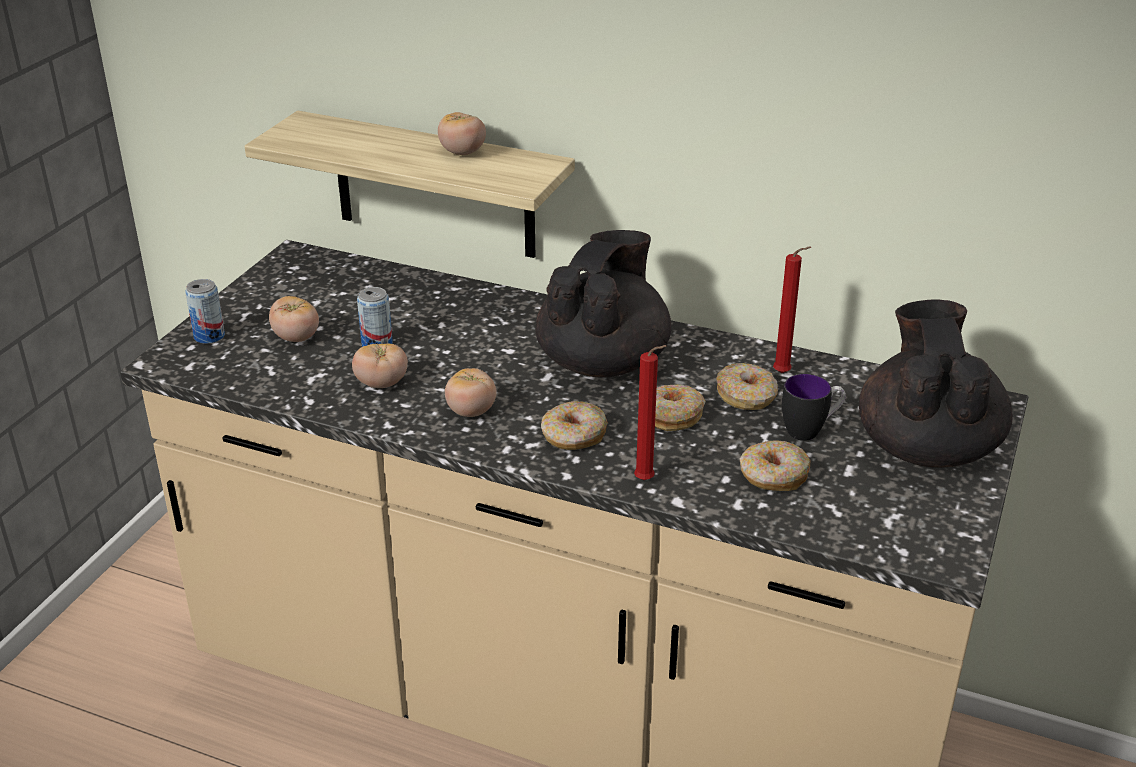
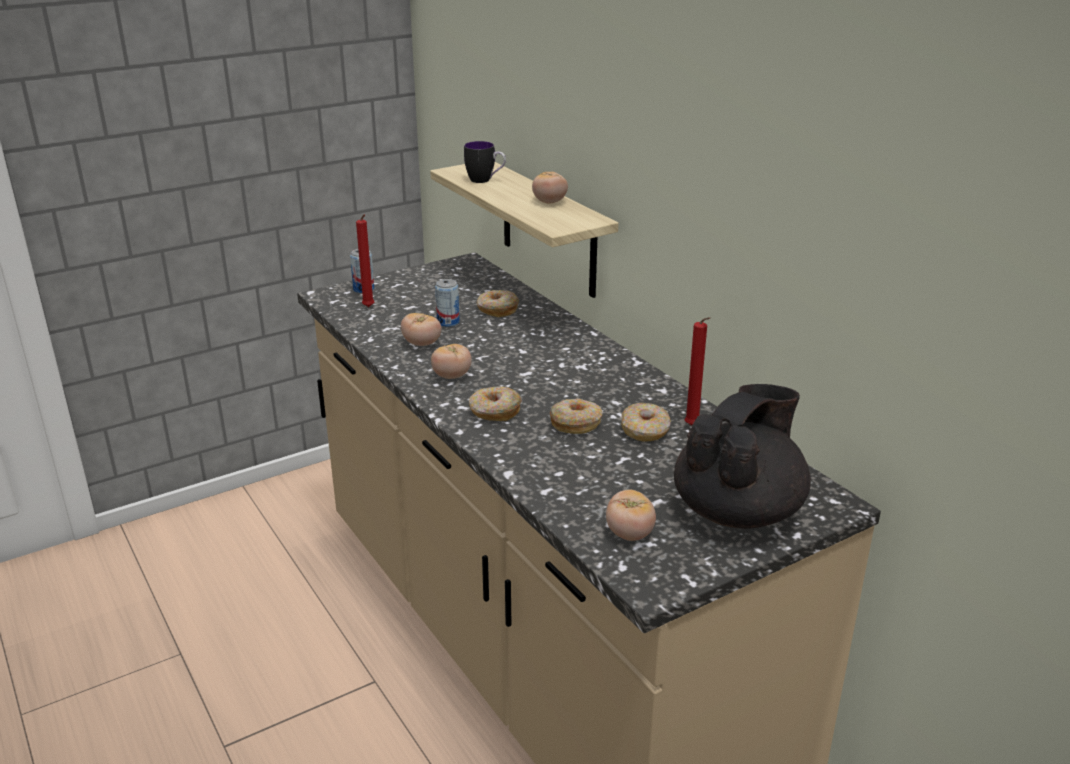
camera: 35 degrees right, 5 degrees down
tomato [269,296,319,342] -> tomato moved to [606,490,656,541]
black teapot [535,230,671,378] -> none
red candle [634,345,667,480] -> red candle moved to [356,214,374,307]
donut [740,440,810,491] -> donut moved to [477,290,519,317]
mug [782,374,846,441] -> mug moved to [464,141,506,183]

